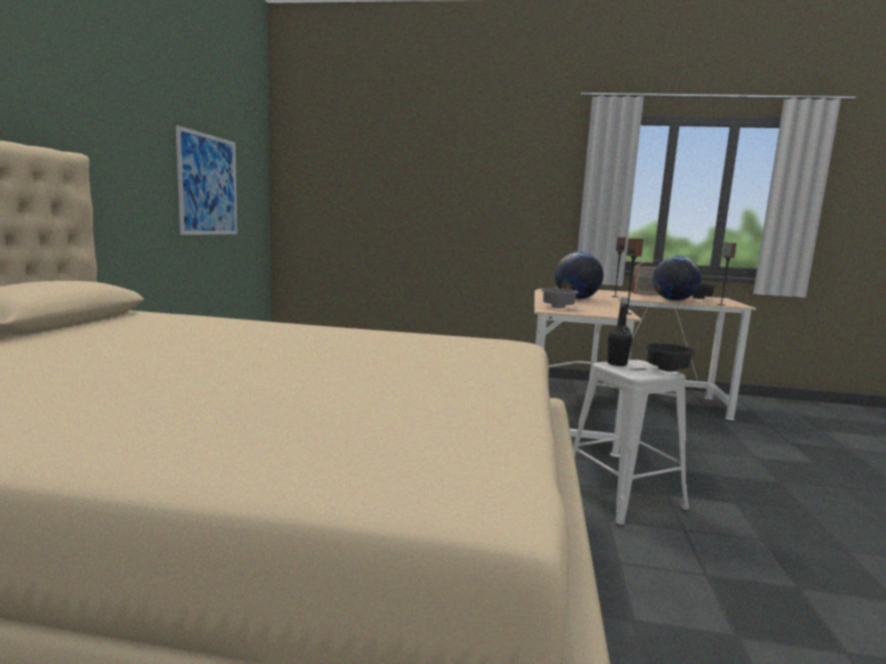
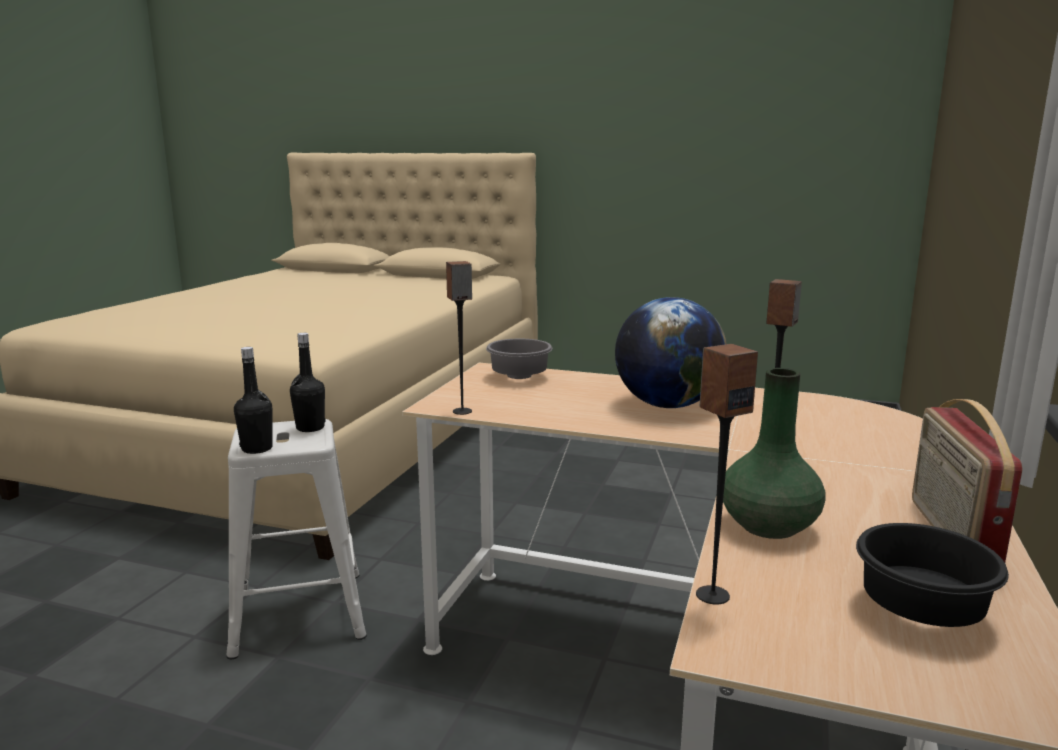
camera: 100 degrees right, 5 degrees up
picture [176,125,237,235] -> none
black bowl [645,343,695,372] -> black bottle [234,347,273,454]
globe [653,256,701,301] -> green vase [723,368,825,539]

